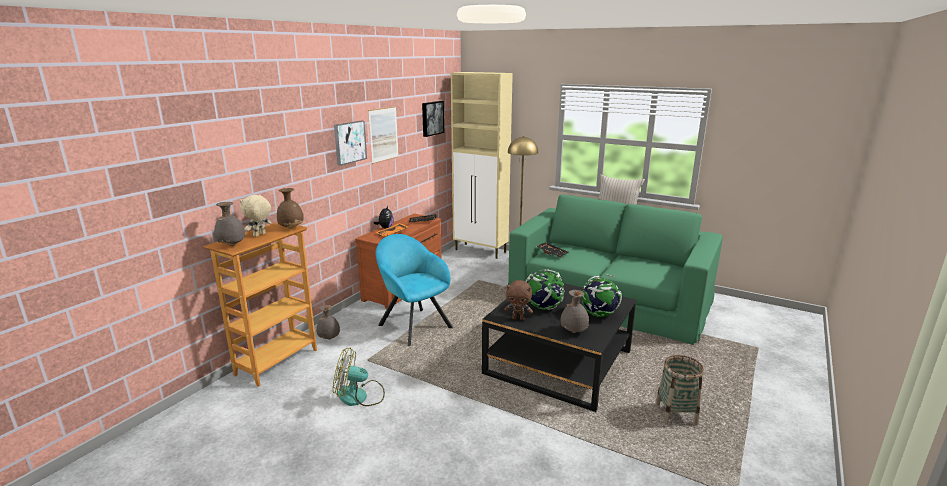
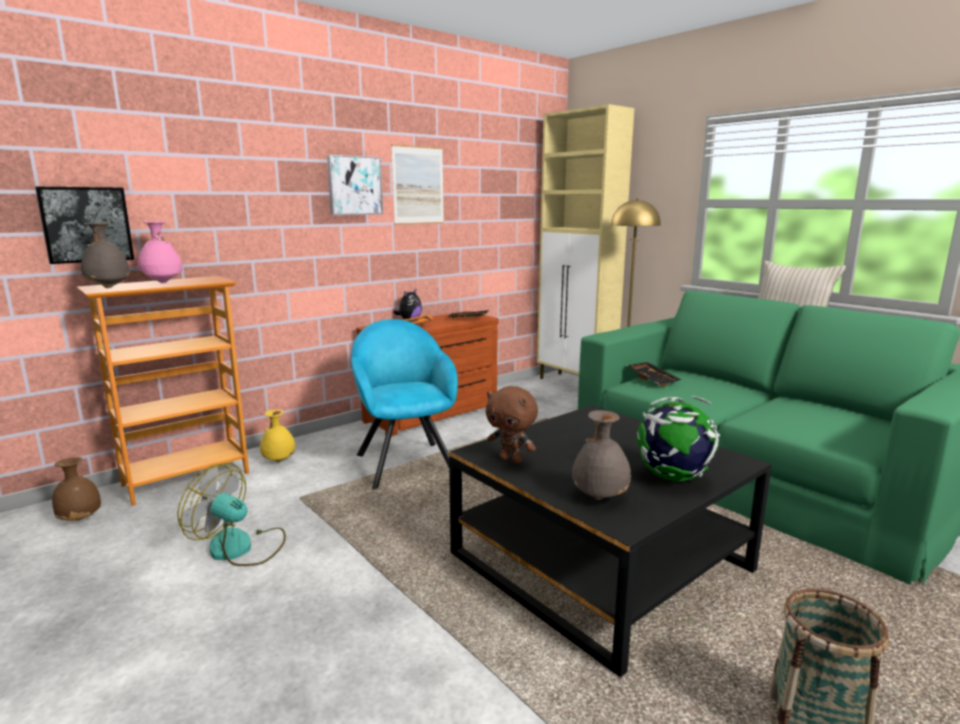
camera: 20 degrees right, 5 degrees down
beige plush toy [240,194,272,237] -> pink vase [137,221,182,283]
brown vase [277,188,304,229] -> brown vase moved to [52,457,101,521]
grey vase [316,305,340,340] -> yellow vase [260,410,296,462]
picture [422,101,444,137] -> picture moved to [35,186,134,264]
globe [526,269,565,310] -> none

